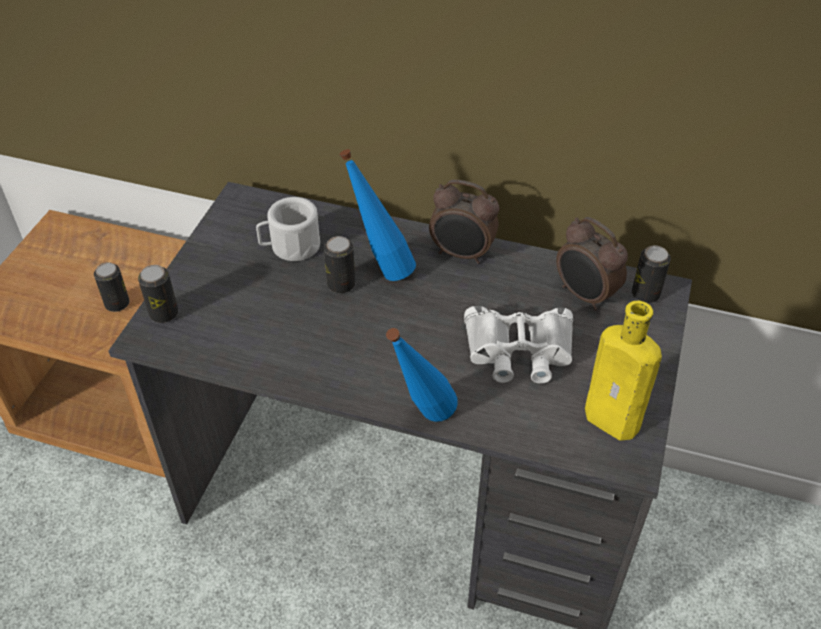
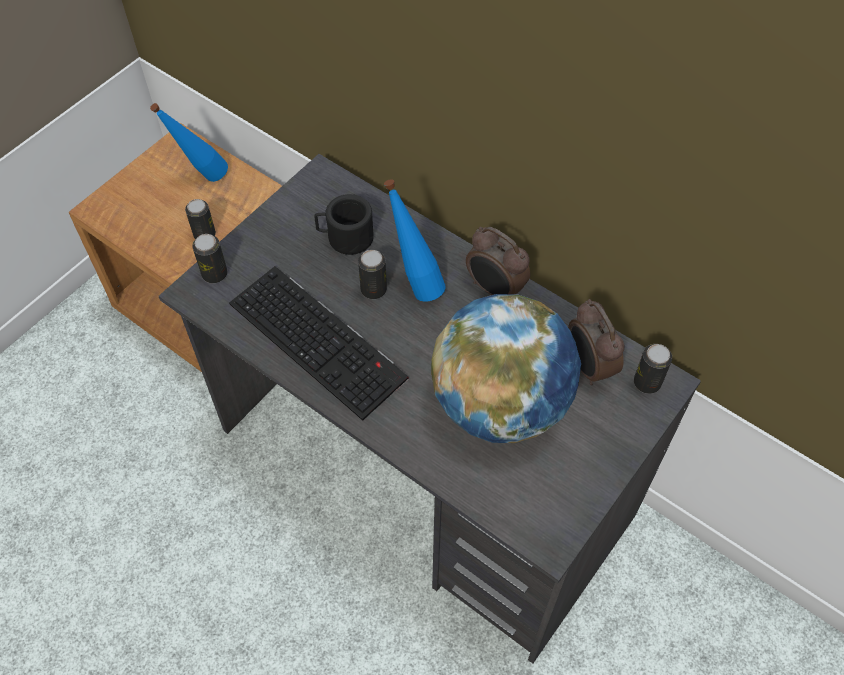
camera: 20 degrees right, 10 degrees up
white mug [256,197,320,261] -> black mug [314,194,374,255]
blue bottle [386,328,458,422] -> blue bottle moved to [150,103,228,182]
white binoculars [464,306,574,384] -> globe [431,294,581,443]
yellow bottle [585,301,662,441] -> none
none -> keyboard [229,266,409,421]

